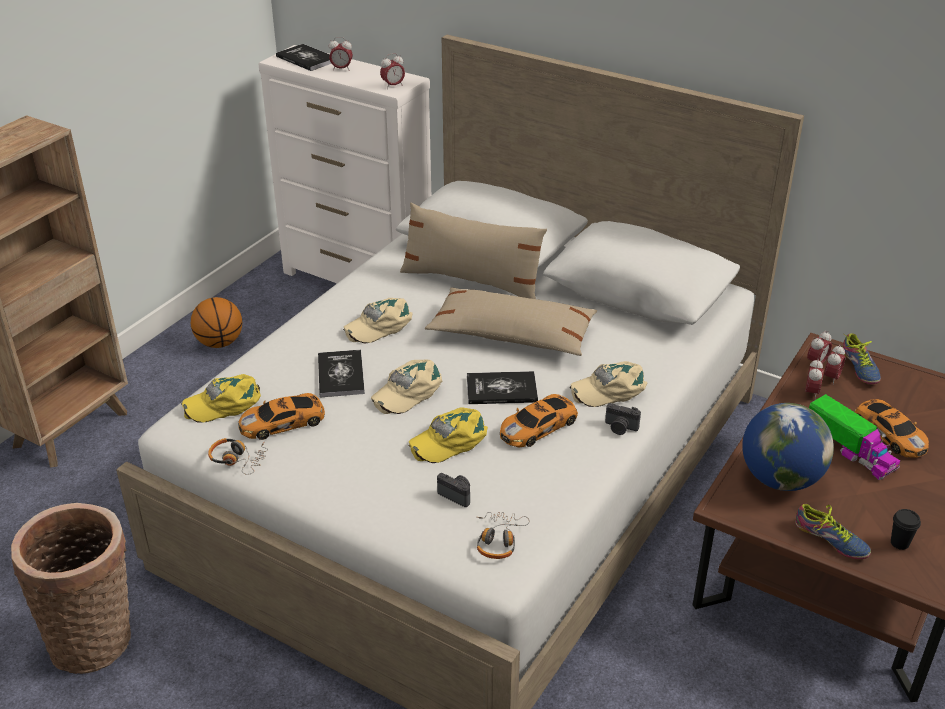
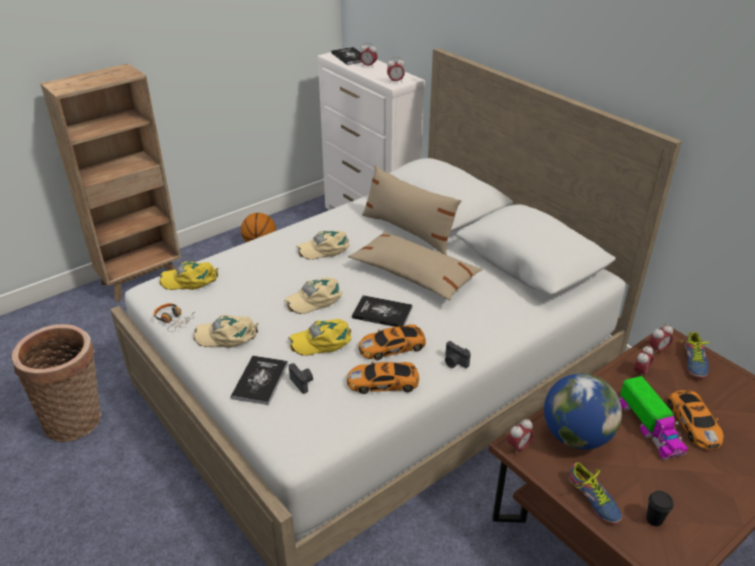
camera: 20 degrees right, 0 degrees up
toy car [238,393,325,440] -> toy car moved to [347,361,419,394]
book [318,350,365,398] -> book moved to [231,356,288,405]
headphones [476,512,530,559] -> none
beige cap [570,361,647,407] -> beige cap moved to [194,315,258,348]
alarm clock [824,345,845,385] -> alarm clock moved to [508,419,533,454]

